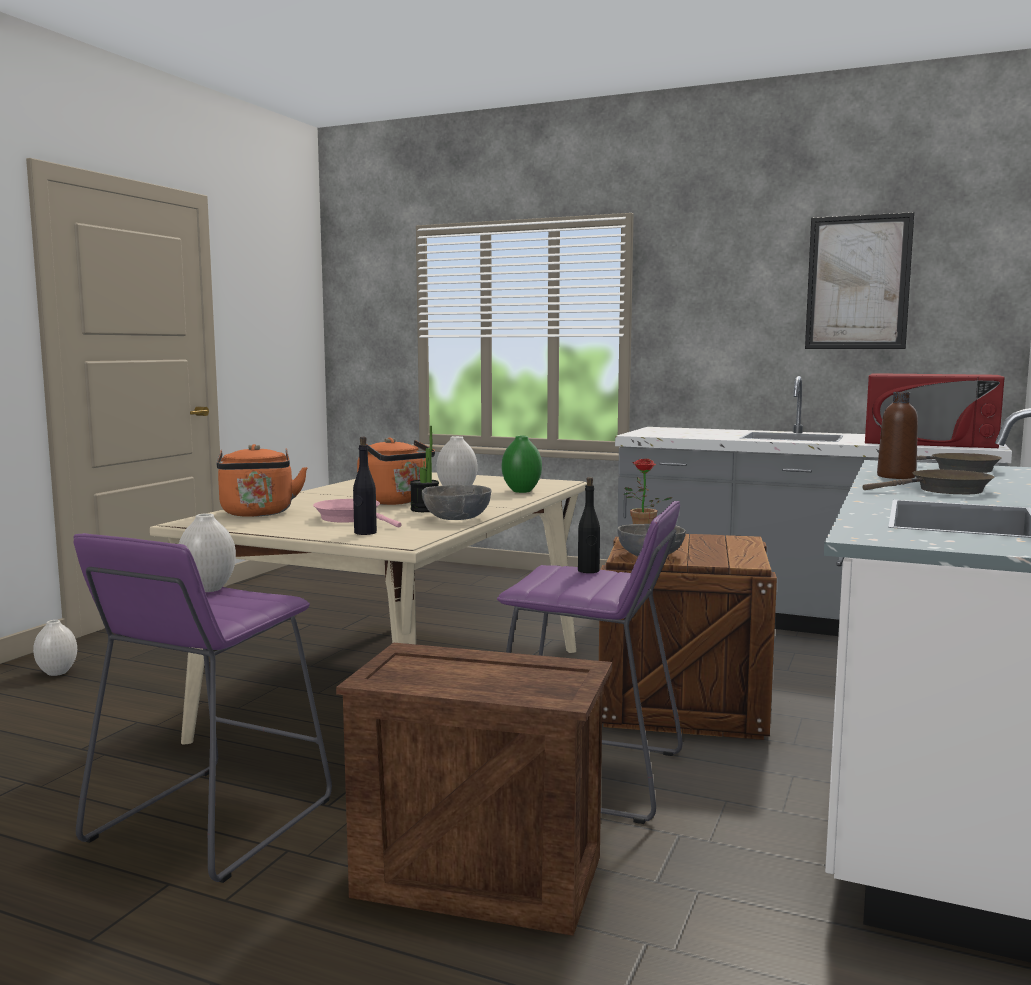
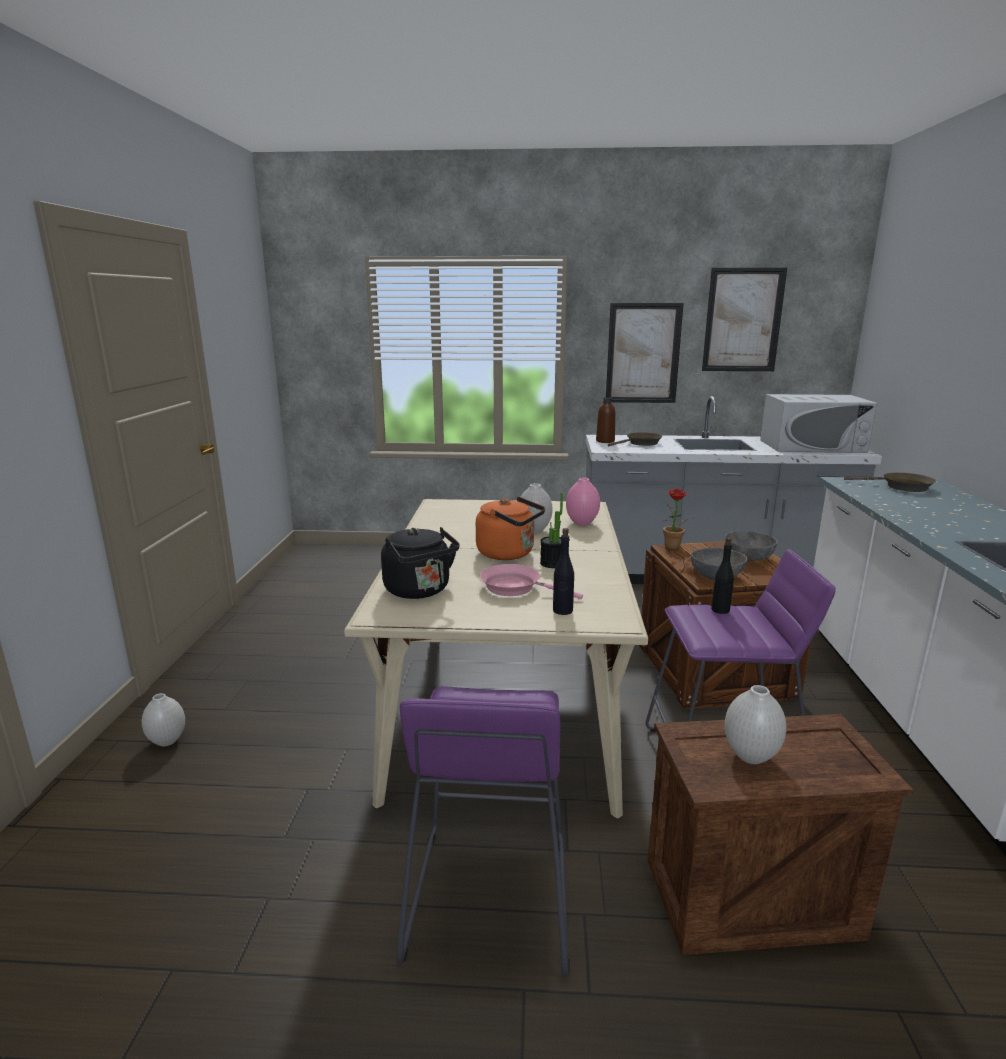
camera: 20 degrees left, 10 degrees up
white vase [179,513,236,592] -> white vase moved to [725,685,786,764]
orange kettle [217,444,308,517] -> black kettle [381,527,459,599]
grey bowl [422,484,492,520] -> grey bowl moved to [725,531,778,561]
green vase [502,436,542,493] -> pink vase [566,477,600,526]
brown frying pan [862,470,994,494] -> brown frying pan moved to [608,432,663,446]
red microwave [865,373,1005,448] -> white microwave [760,394,877,453]
brown bottle [877,392,918,479] -> brown bottle moved to [596,397,615,443]
none -> picture [606,303,684,403]

